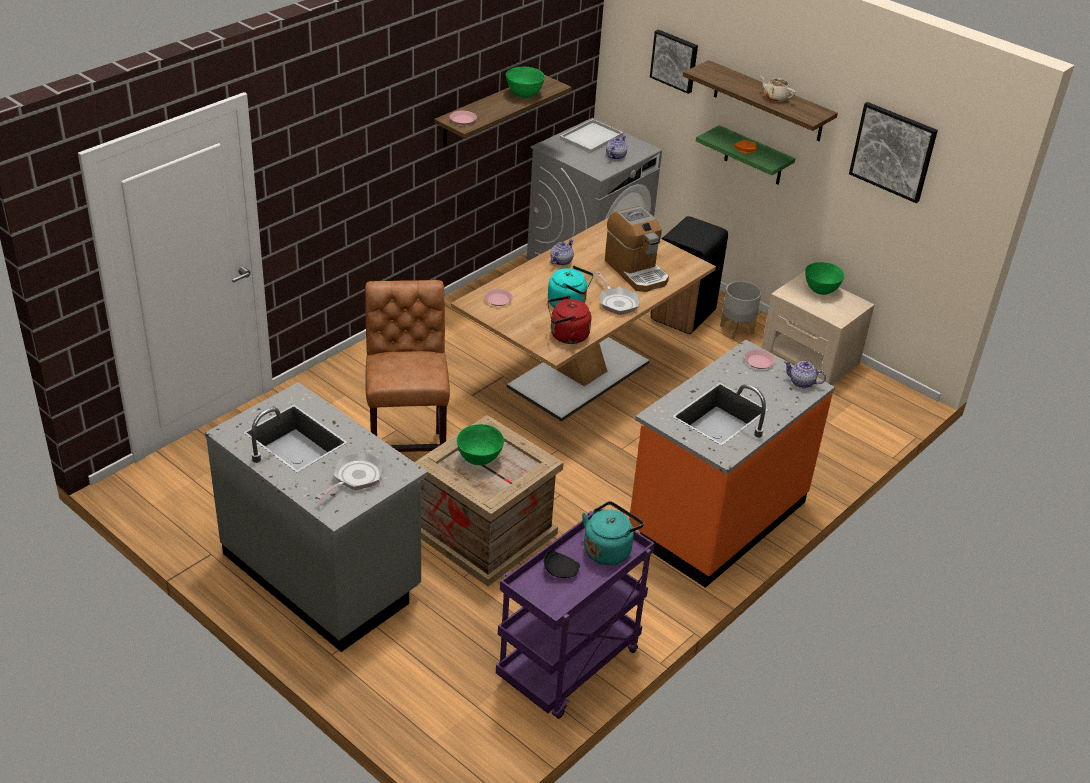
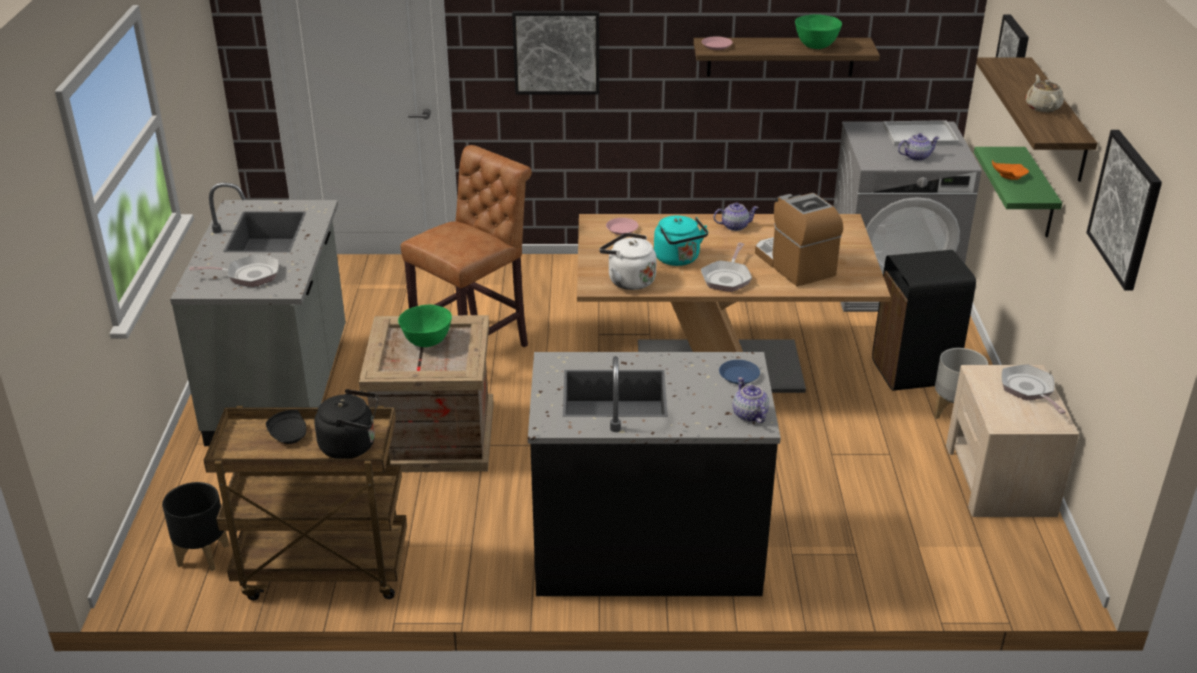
camera: 50 degrees right, 5 degrees down
purple cart [496,509,655,719] -> brown cart [204,406,407,600]
red kettle [547,296,591,344] -> white kettle [599,233,657,290]
turquoise kettle [582,501,644,565] -> black kettle [314,389,378,459]
coffee machine [605,206,669,292] -> coffee machine turned 135 degrees clockwise [755,193,843,287]
orange counter [629,340,835,588] -> black counter [528,352,781,596]
pink plate [744,350,775,369] -> blue plate [719,360,760,384]
green bowl [805,262,845,295] -> frying pan [1002,364,1066,414]
none -> black planter [162,482,229,571]
none -> picture [512,11,599,94]

